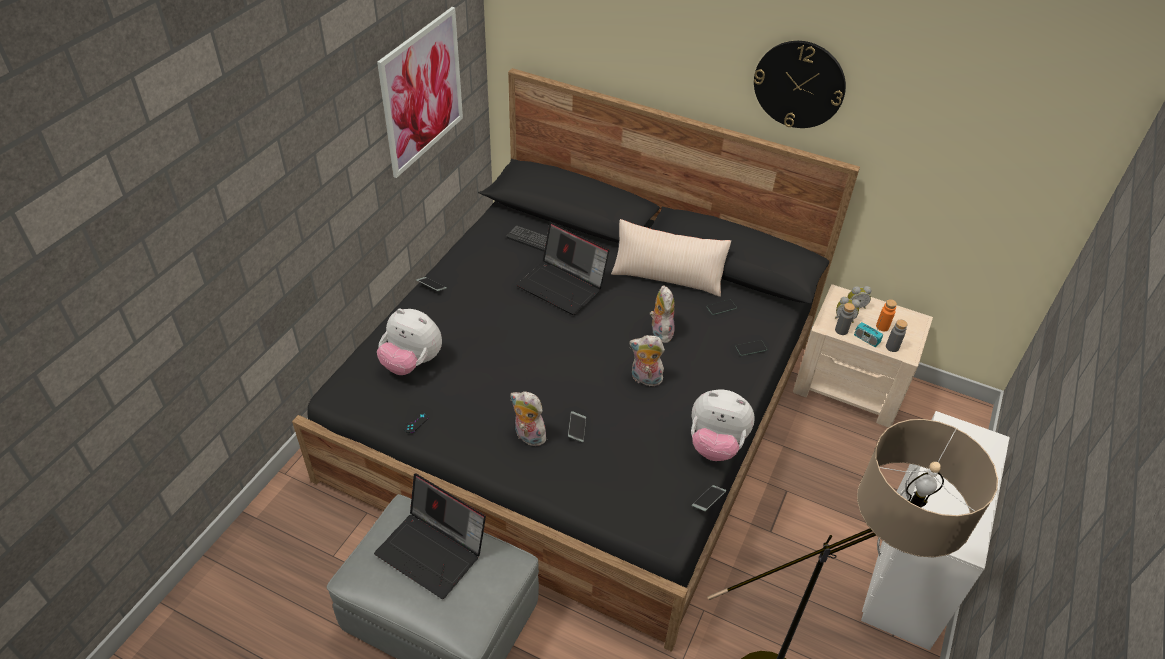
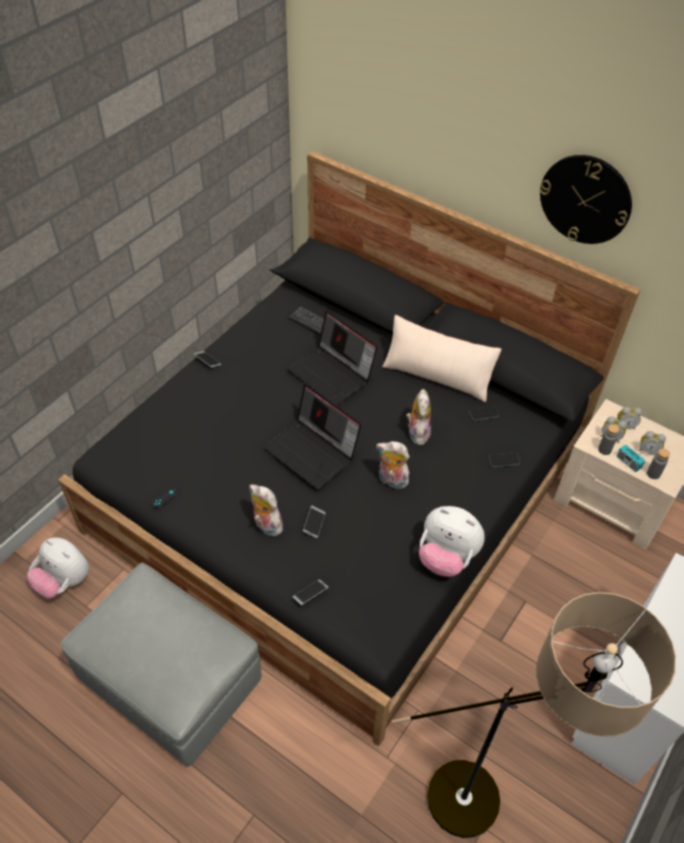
camera: 10 degrees right, 5 degrees up
laptop [374,474,486,599] -> laptop moved to [264,384,361,489]
picture [377,7,463,178] -> none
plush toy [377,308,442,375] -> plush toy moved to [26,537,89,599]
phone [692,485,726,511] -> phone moved to [293,579,329,605]
orange bottle [876,299,897,331] -> alarm clock [638,431,666,454]

